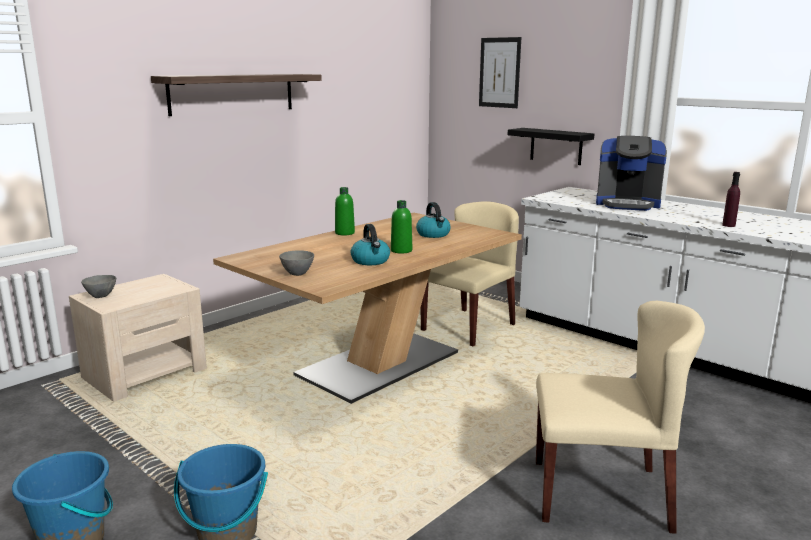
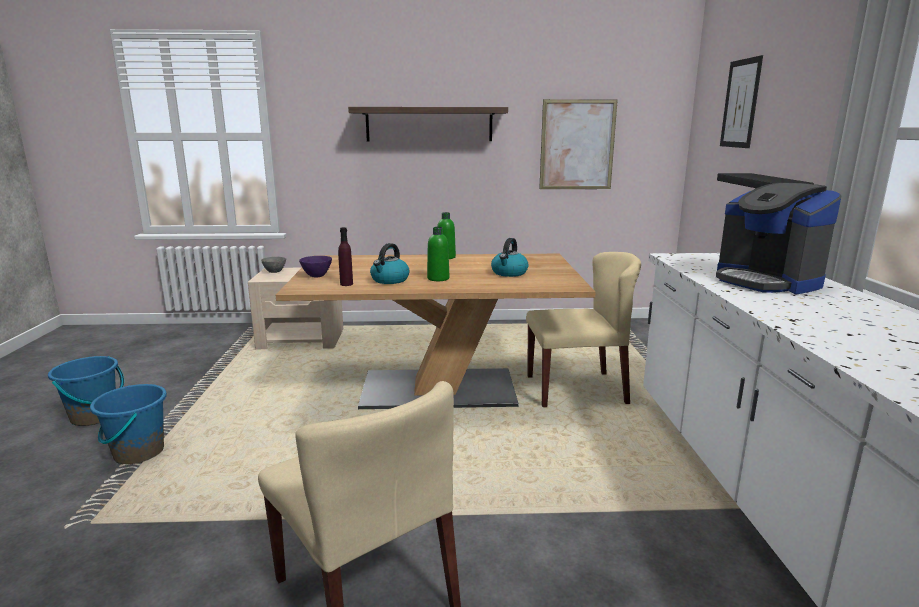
camera: 45 degrees right, 0 degrees up
grey bowl [279,250,314,276] -> purple bowl [299,256,332,278]
purple bottle [722,172,740,227] -> purple bottle moved to [338,227,353,286]
none -> picture [539,99,618,189]

